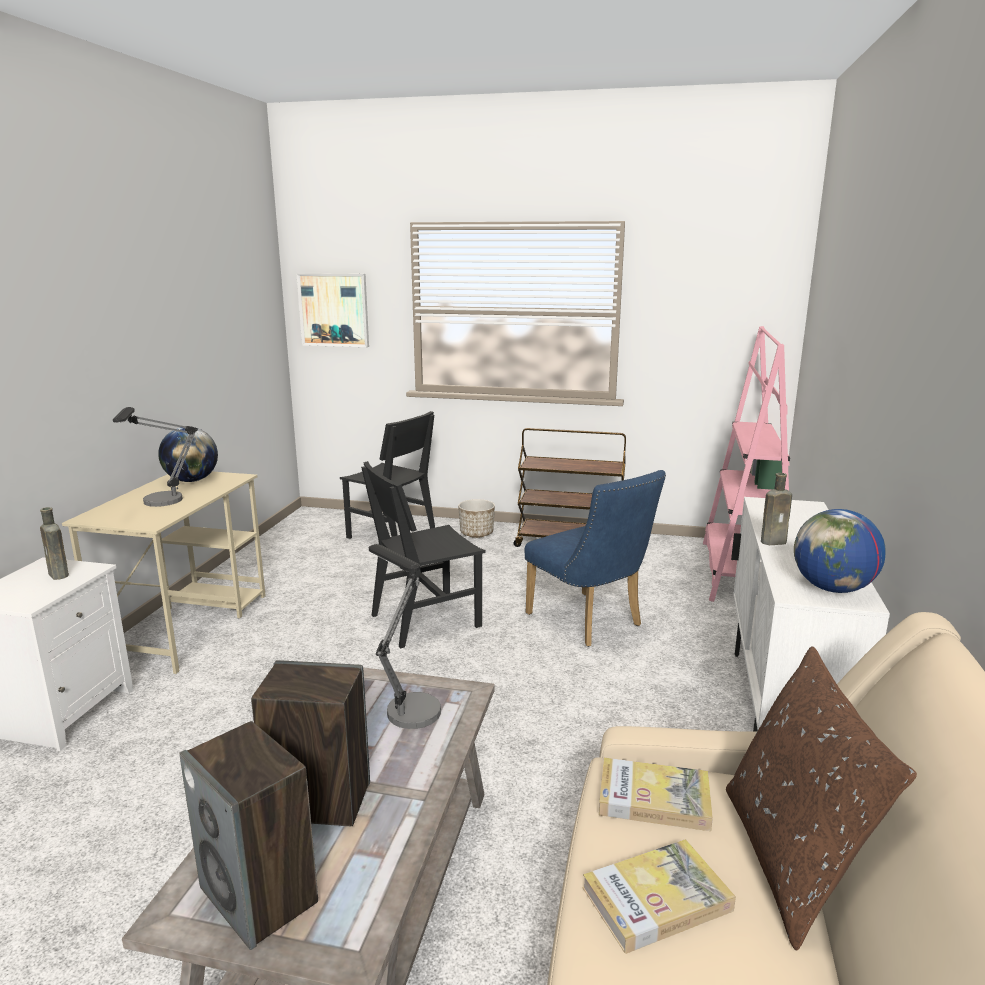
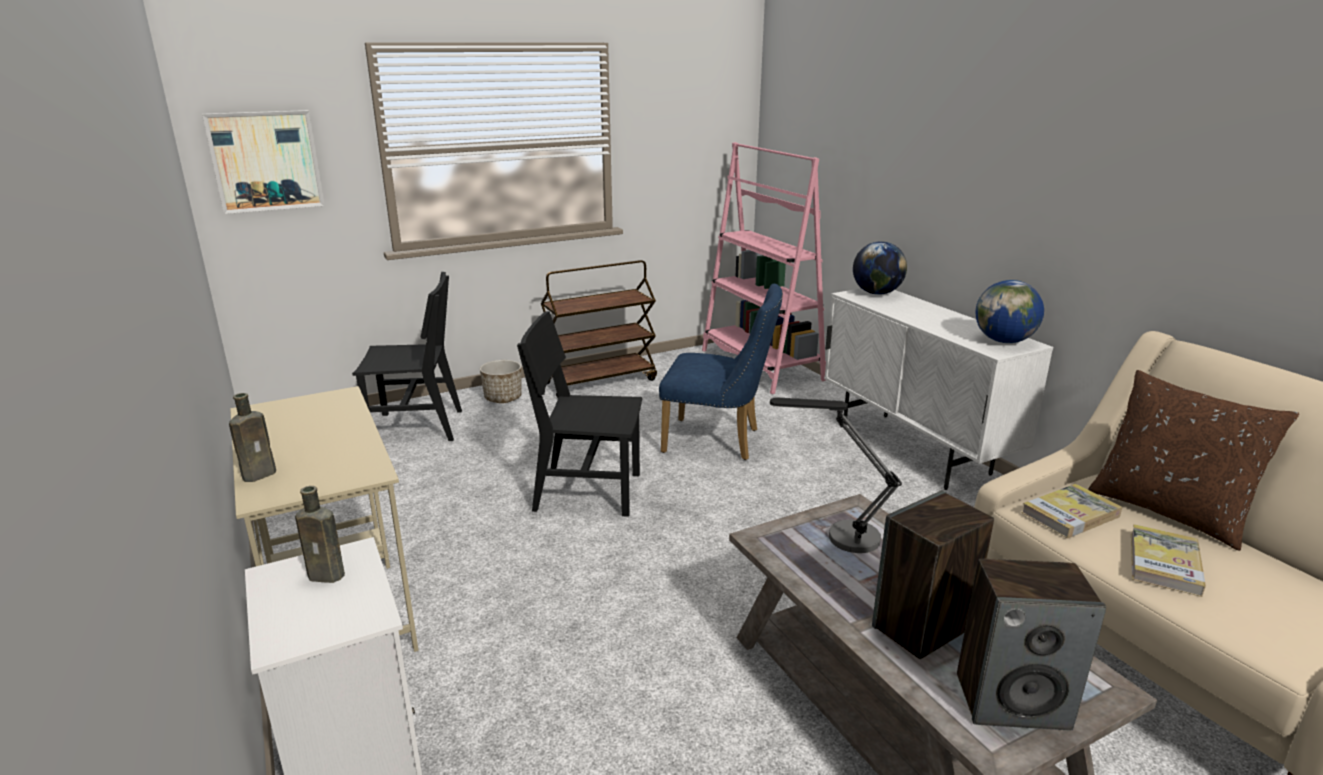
camera: 40 degrees left, 5 degrees up
table lamp [113,407,198,507] -> none
globe [158,427,218,482] -> globe moved to [853,241,907,295]
black chair [361,461,486,649] -> black chair turned 75 degrees clockwise [517,311,642,517]
brown bottle [761,473,792,545] -> brown bottle moved to [229,393,276,482]

